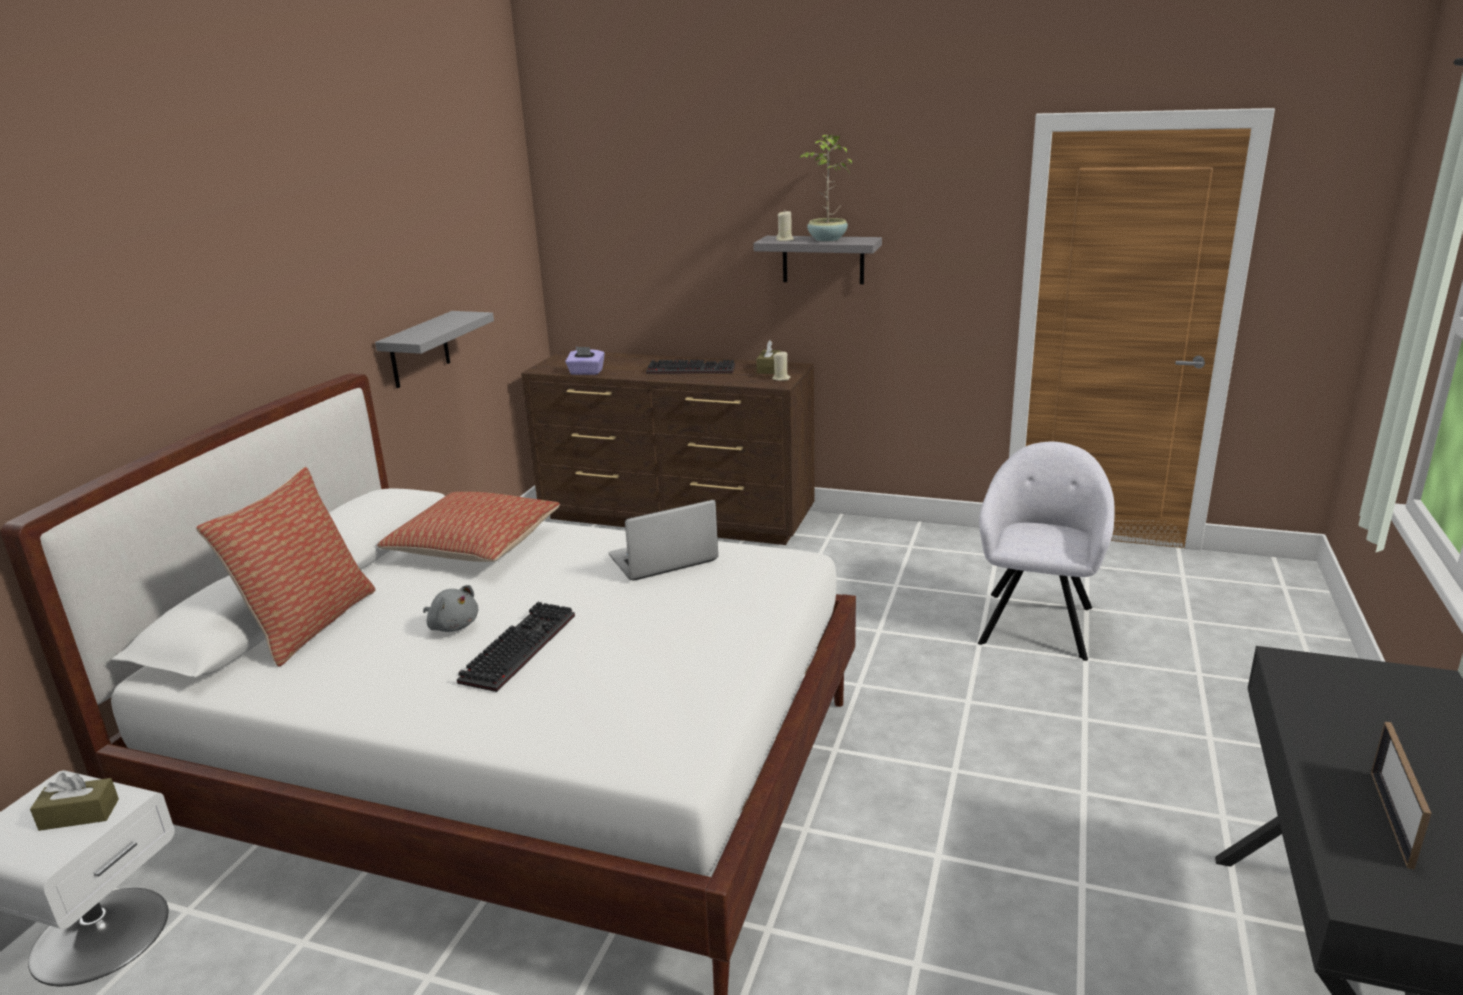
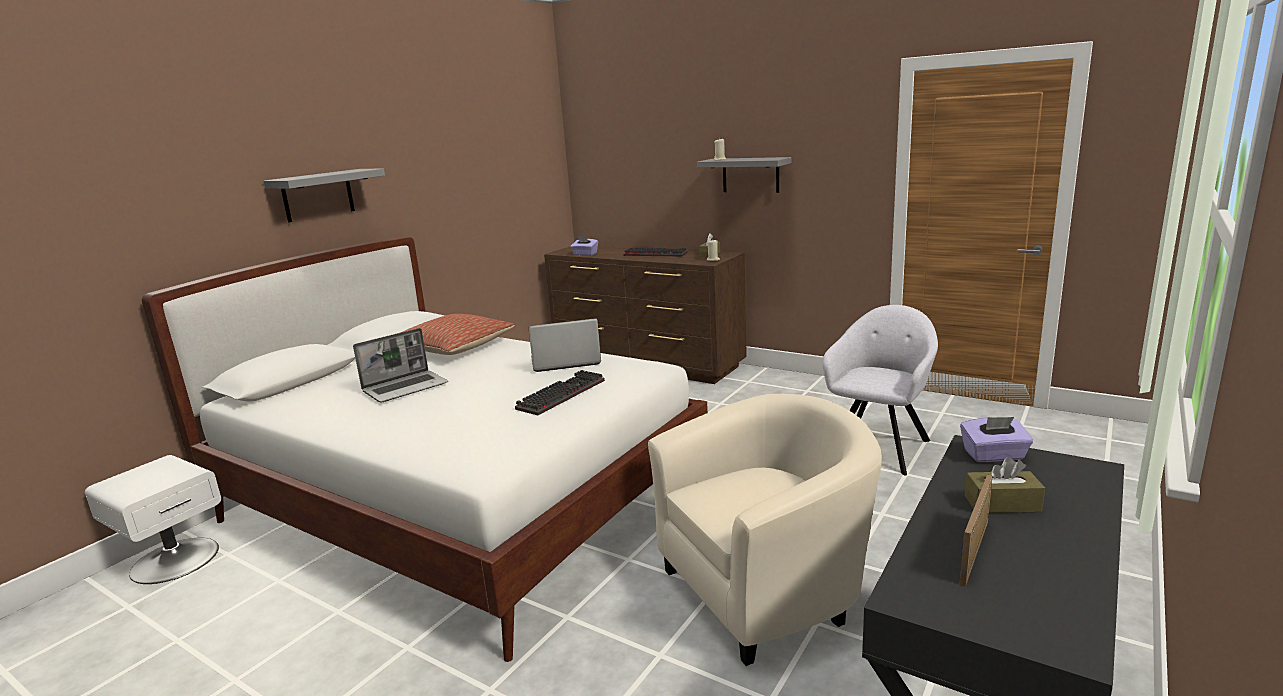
camera: 15 degrees right, 5 degrees down
brown tissue box [30,773,119,831] -> brown tissue box moved to [965,457,1045,513]
pillow [196,467,375,667] -> none
grey shelf [375,311,494,388] -> grey shelf moved to [263,168,385,222]
grey plush toy [423,585,478,632] -> laptop [353,328,448,402]
keyboard [457,602,575,692] -> keyboard moved to [515,370,605,416]
potted plant [799,134,852,241] -> none
none -> beige armchair [648,394,882,666]
none -> purple tissue box [960,417,1033,462]

